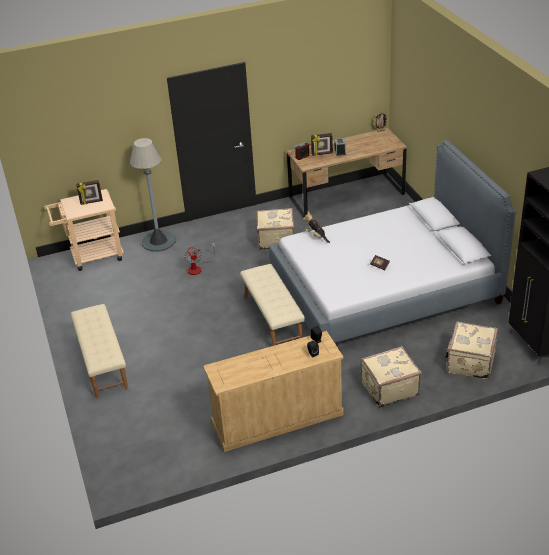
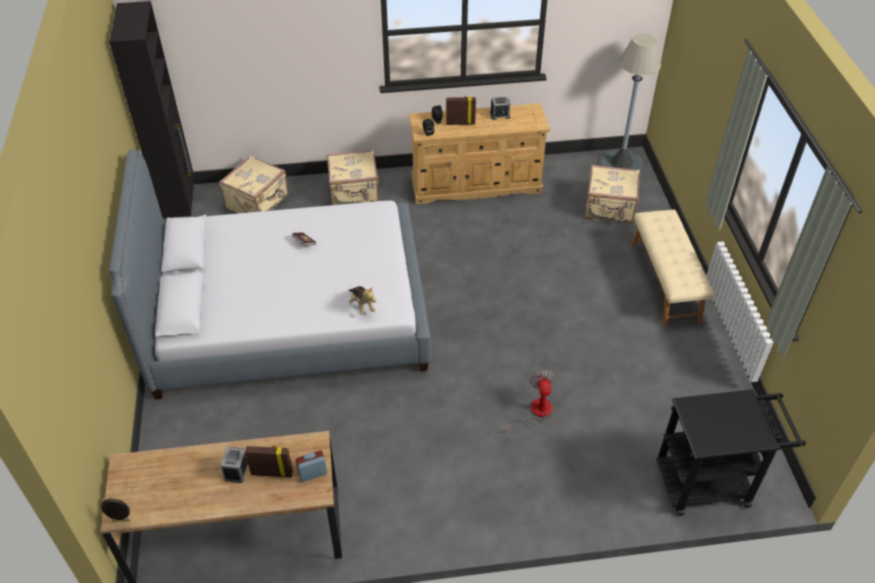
camera: 170 degrees left, 10 degrees up
beige cart [44,189,124,271] -> black cart [656,389,806,516]
picture frame [76,180,103,205] -> picture frame moved to [446,96,476,125]
grey floor lamp [130,138,176,252] -> grey floor lamp moved to [600,33,661,172]
beige bench [240,264,305,346] -> none
beige suitcase [256,208,295,250] -> beige suitcase moved to [585,165,640,224]
none -> alarm clock [490,97,510,120]

